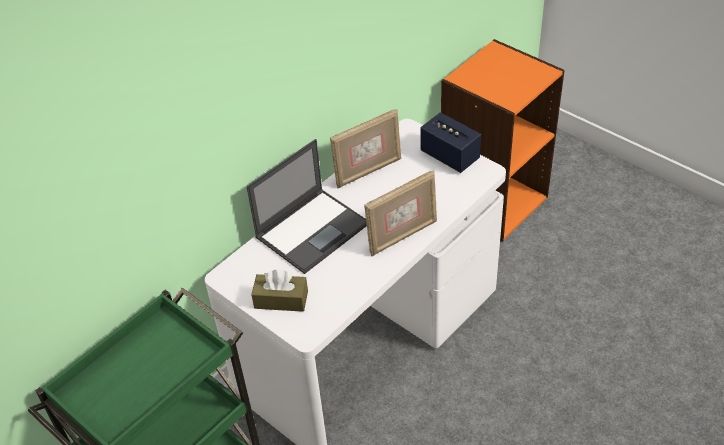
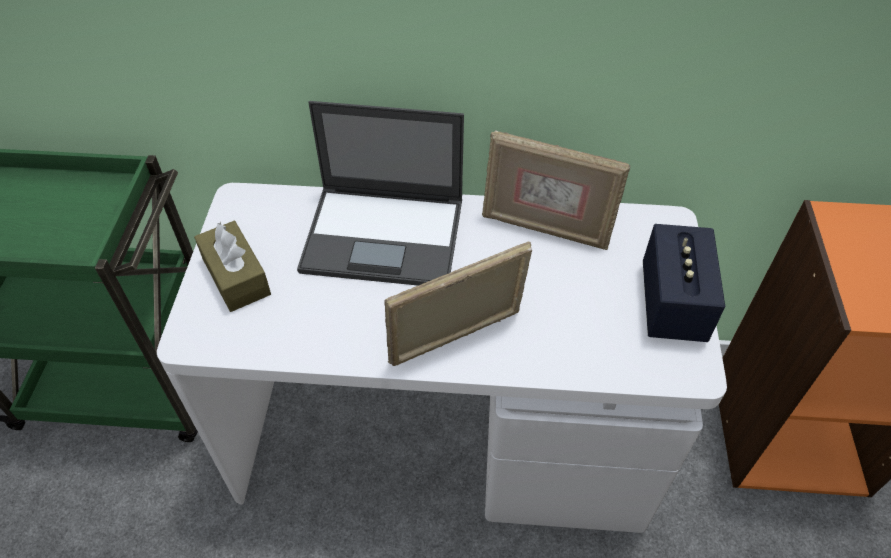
camera: 50 degrees right, 5 degrees up
picture frame [364,171,437,256] -> picture frame turned 135 degrees clockwise [384,242,532,366]

